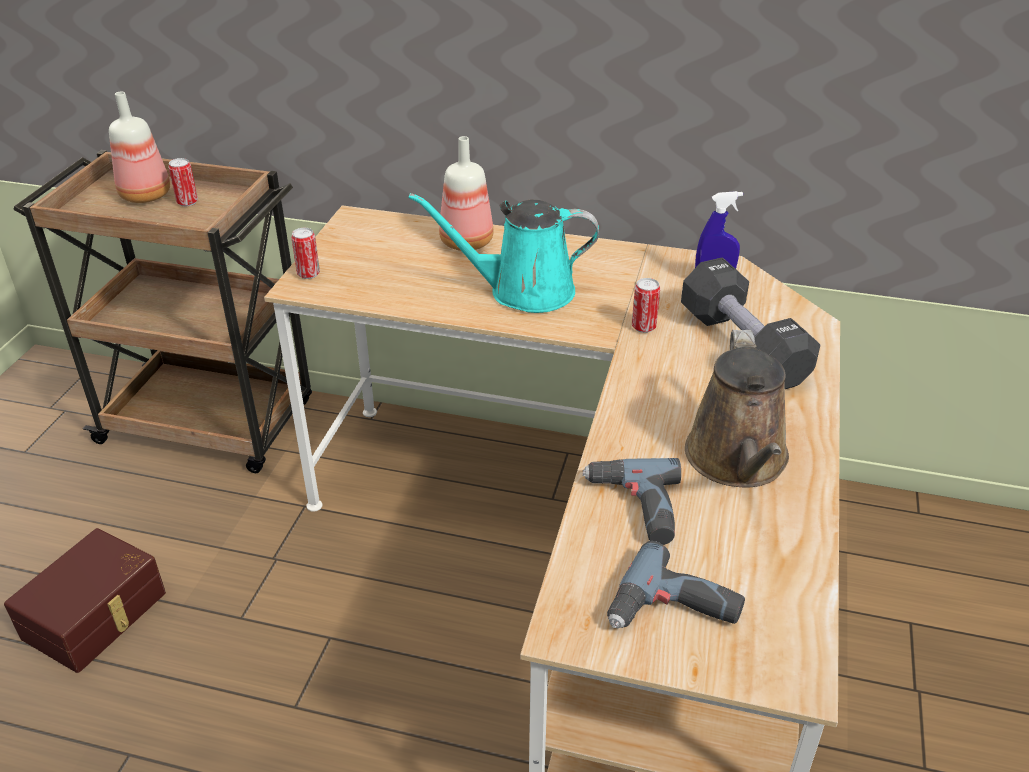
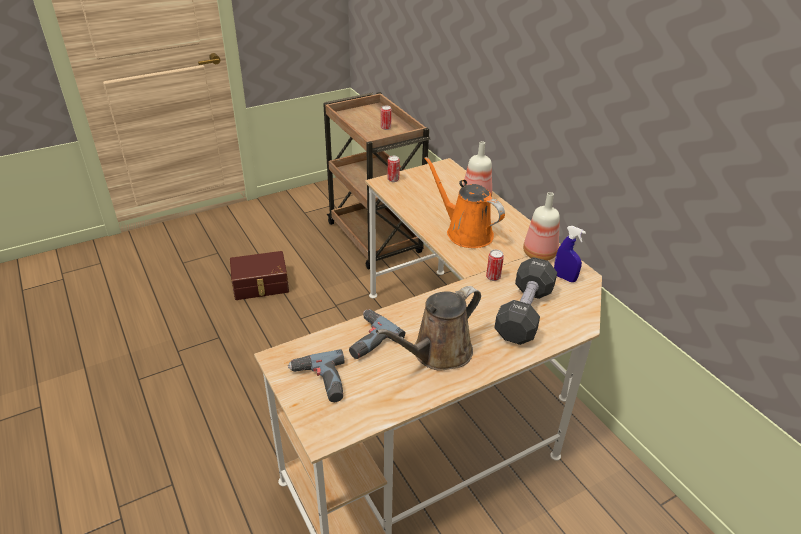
camera: 45 degrees right, 0 degrees up
bottle [109,92,170,203] -> bottle moved to [523,192,560,261]
turquoise watering can [408,193,599,313] -> orange watering can [424,157,505,248]

